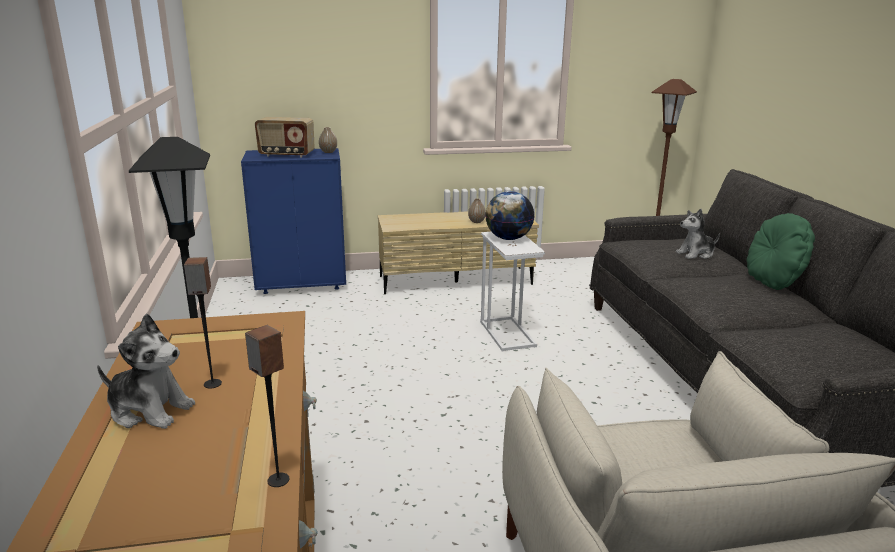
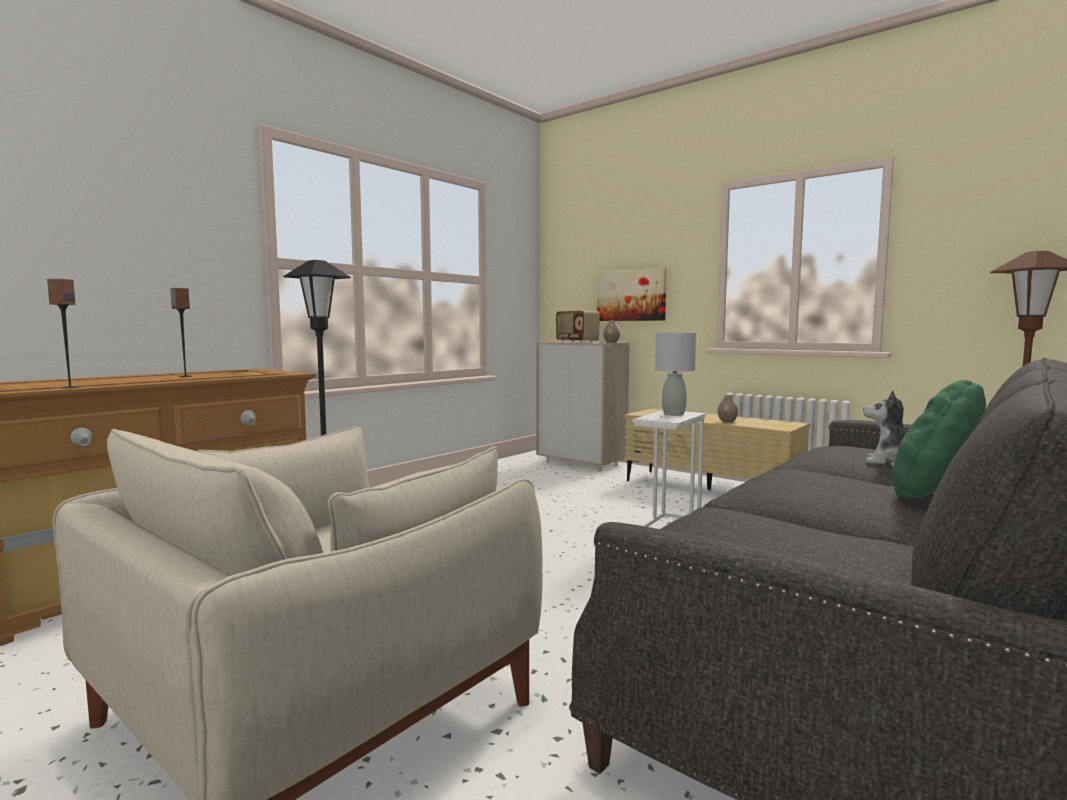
camera: 50 degrees right, 15 degrees down
plush toy [97,313,195,429] -> none
blue cabinet [241,148,346,294] -> beige cabinet [536,342,630,471]
globe [485,191,535,240] -> grey table lamp [655,333,696,416]
none -> picture [597,268,667,321]

